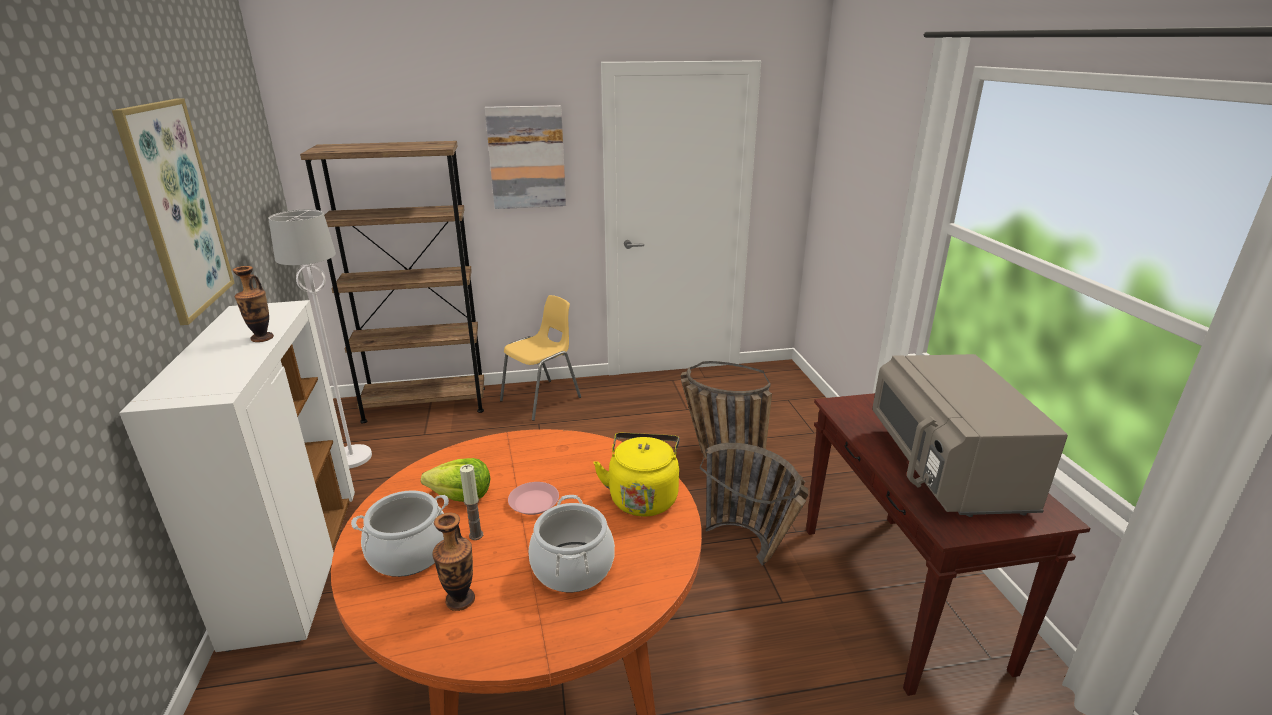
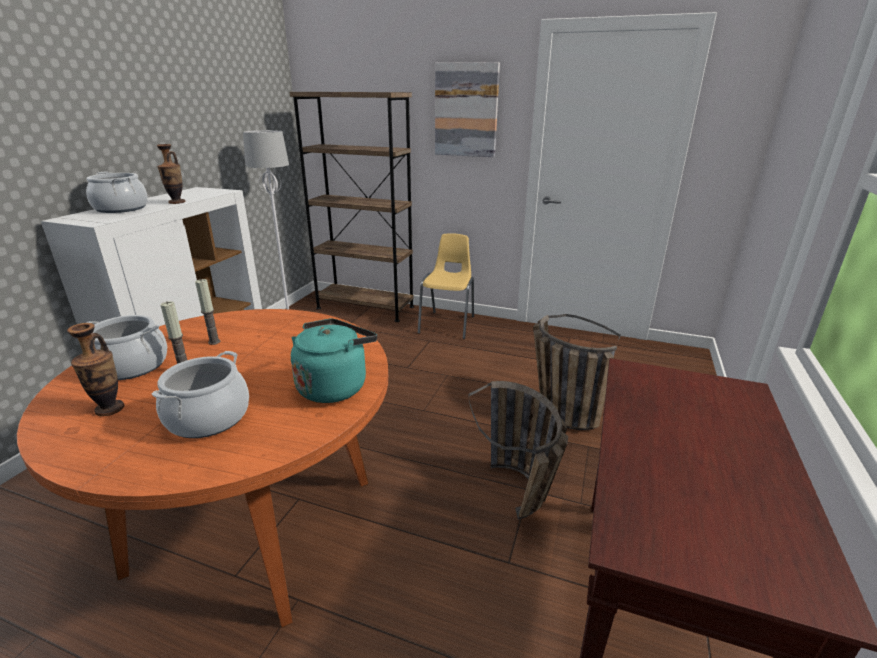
camera: 30 degrees right, 0 degrees up
picture [112,98,234,325] -> none
lettuce [421,458,491,502] -> candle [195,279,220,345]
yellow chair [500,295,581,421] -> yellow chair turned 60 degrees counterclockwise [418,233,474,339]
pink plate [508,482,559,515] -> none
yellow kettle [593,433,679,516] -> turquoise kettle [291,319,377,403]
grey microwave [872,354,1068,517] -> none
none -> cooking pot [86,172,148,213]

